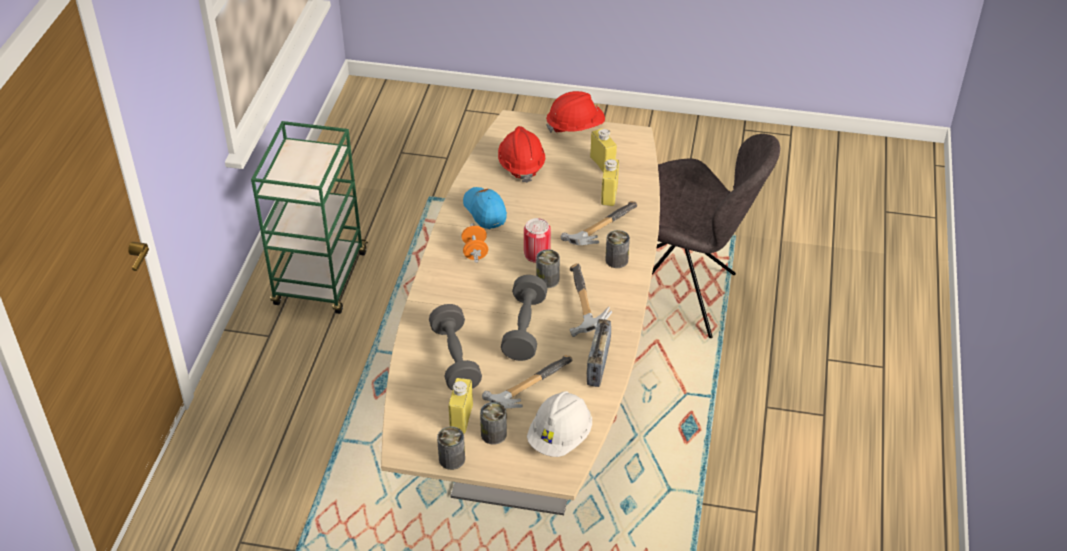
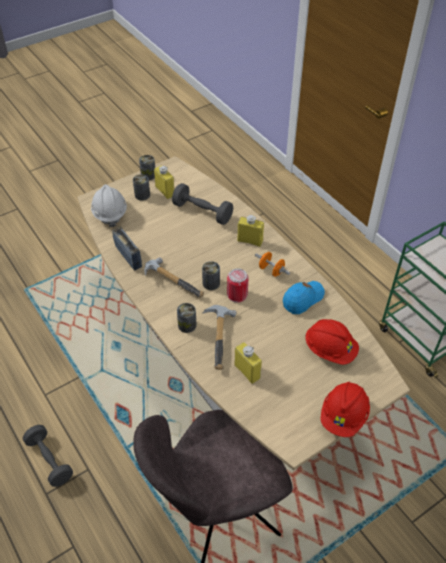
camera: 135 degrees right, 5 degrees up
blue cap [463,187,507,229] -> blue cap turned 60 degrees counterclockwise [283,281,325,314]
hammer [482,355,572,408] -> none
grey dumbbell [501,275,548,361] -> grey dumbbell moved to [23,425,73,487]
yellow bottle [590,128,617,172] -> yellow bottle moved to [237,215,264,247]

